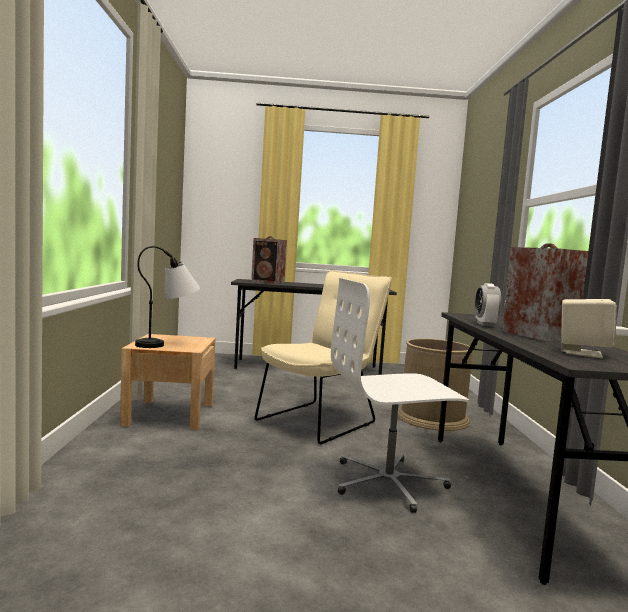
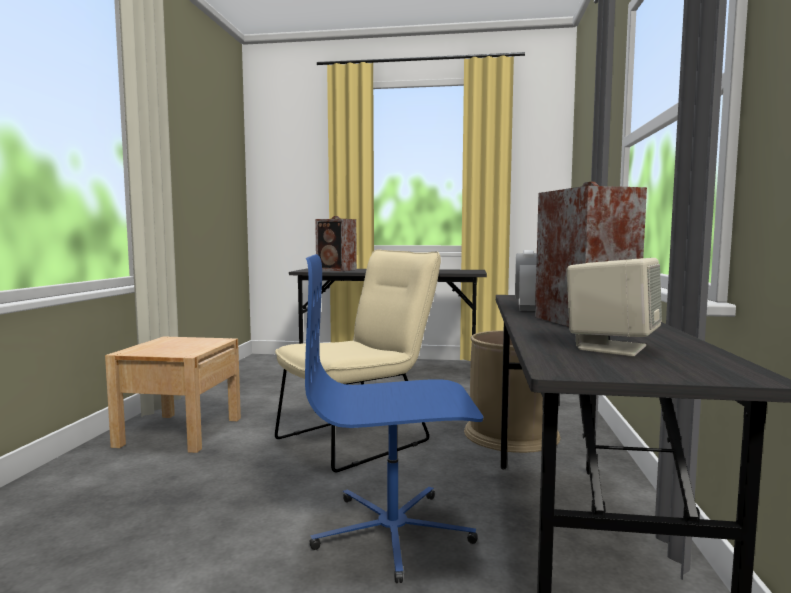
camera: 10 degrees right, 0 degrees up
table lamp [135,246,200,348] -> none
white office chair [331,278,469,513] -> blue office chair [305,254,483,583]

